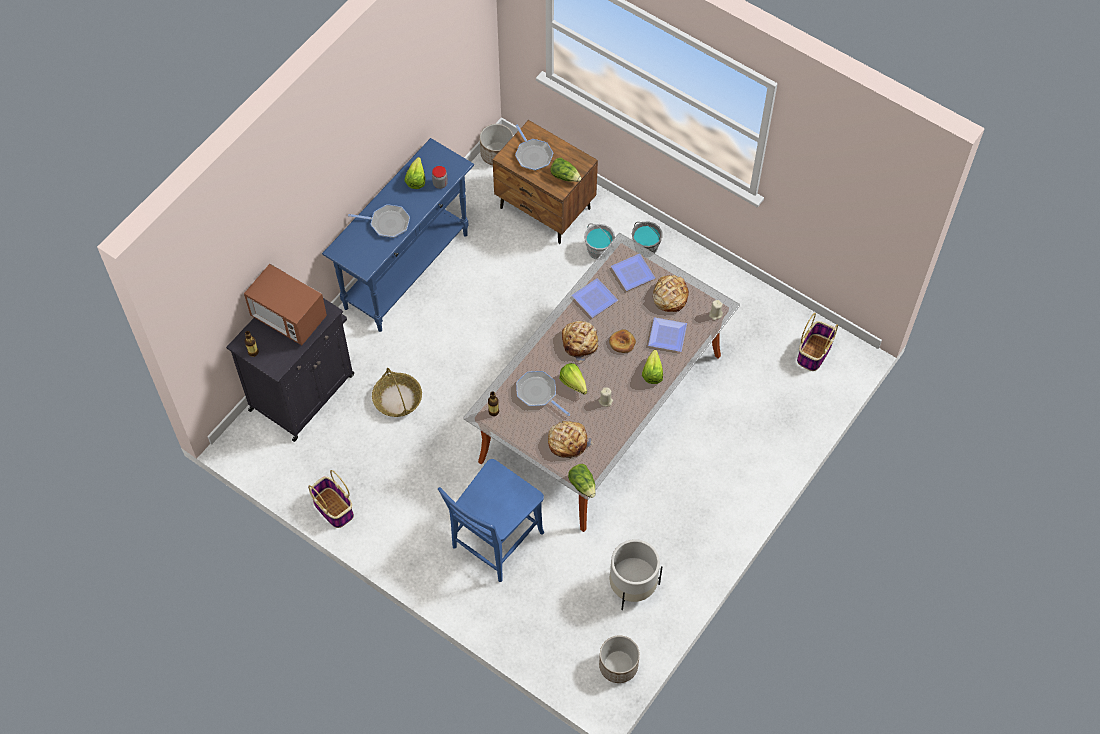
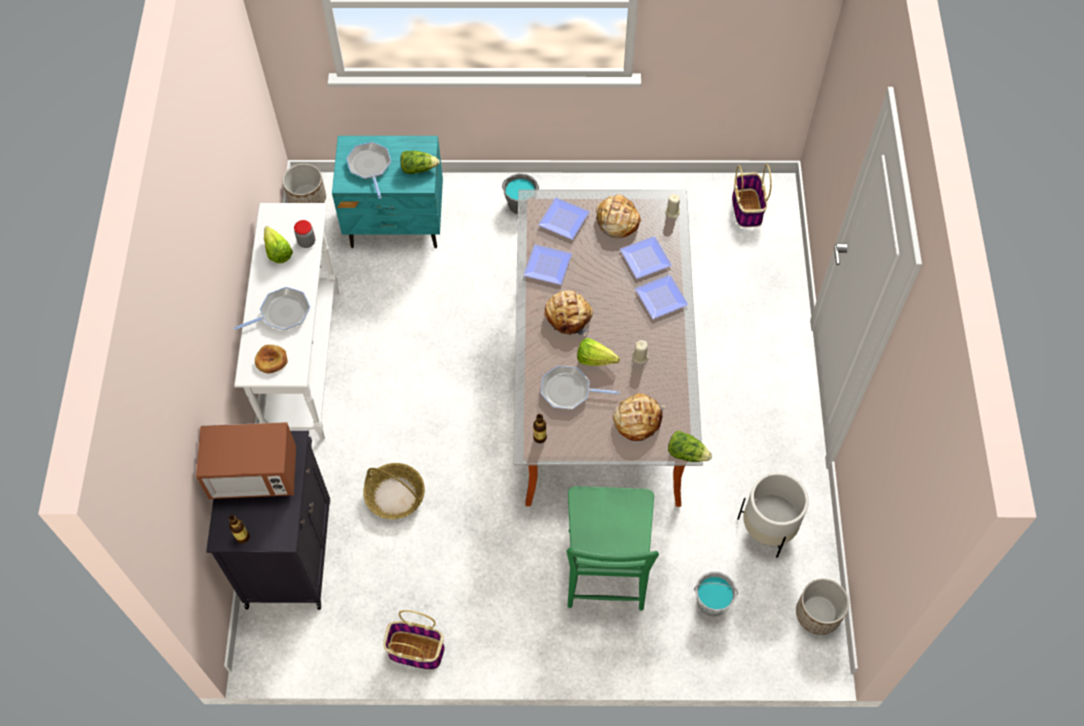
camera: 35 degrees left, 0 degrees up
blue console table [322,138,474,332] -> white console table [234,203,339,440]
blue chair [438,459,544,582] -> green chair [567,486,659,611]
brown nightstand [493,120,598,244] -> turquoise nightstand [332,136,443,248]
frying pan [515,125,553,171] -> frying pan turned 135 degrees counterclockwise [346,142,391,199]
grey bucket [584,224,615,259] -> grey bucket moved to [694,572,738,617]
bread [609,330,636,353] -> bread moved to [255,345,287,373]
lettuce [642,350,663,384] -> plate [635,274,688,319]

